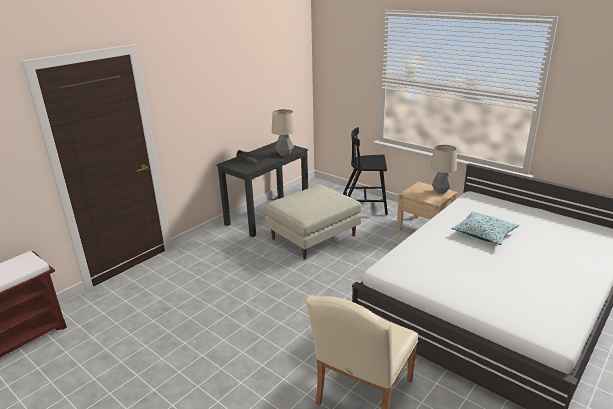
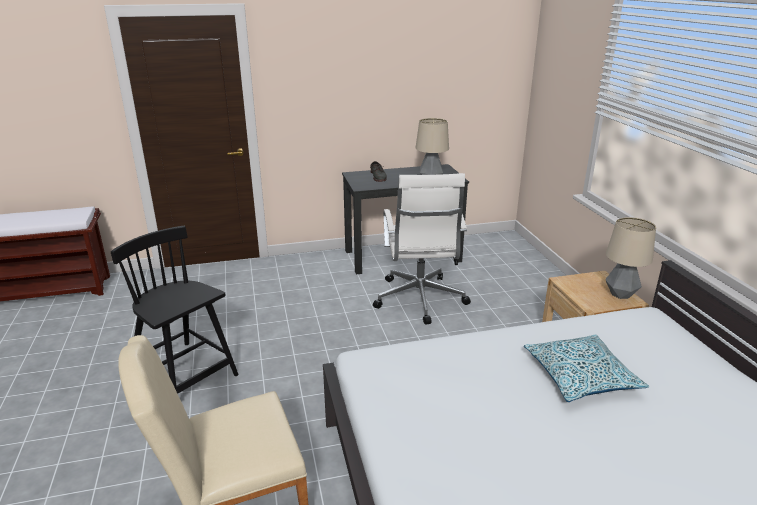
camera: 35 degrees right, 0 degrees up
beige ottoman [265,185,361,260] -> white office chair [373,173,471,325]
black chair [343,127,388,215] -> black chair moved to [111,226,239,394]

